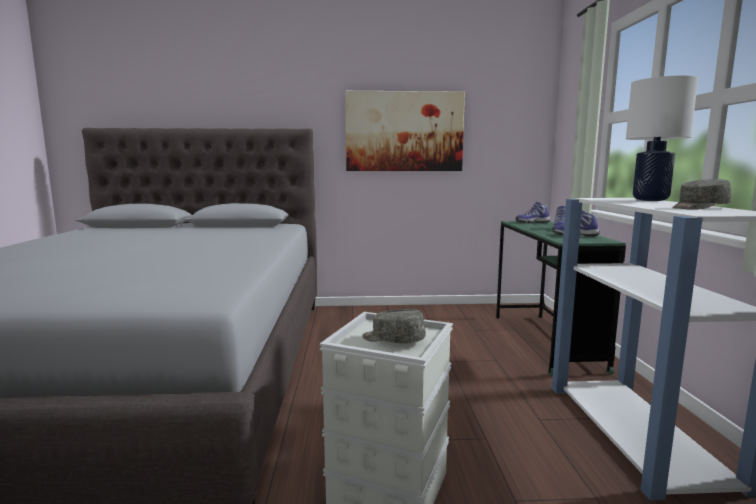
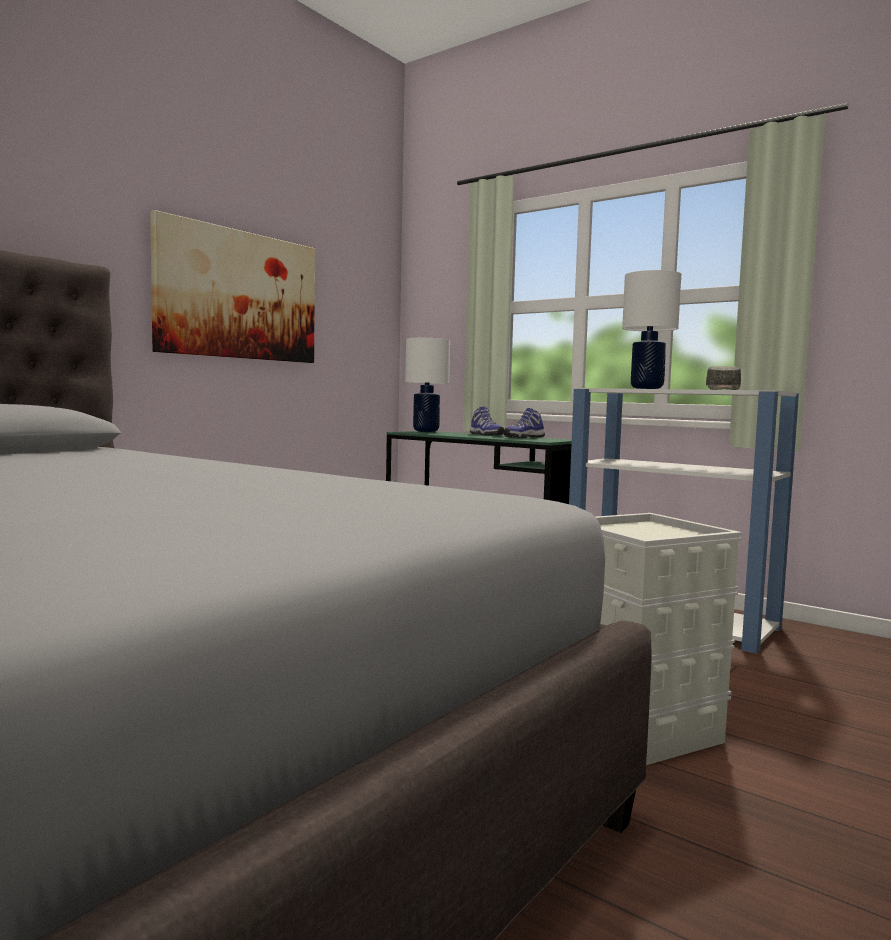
camera: 50 degrees left, 5 degrees down
grey cap [363,309,426,344] -> none
shoe [516,202,550,223] -> white table lamp [405,338,450,432]

